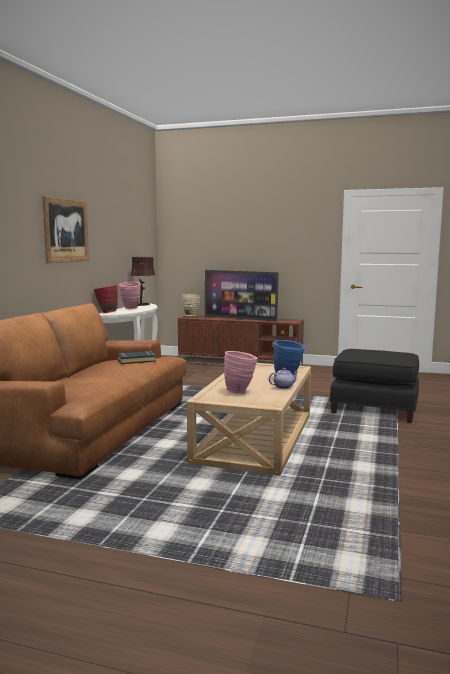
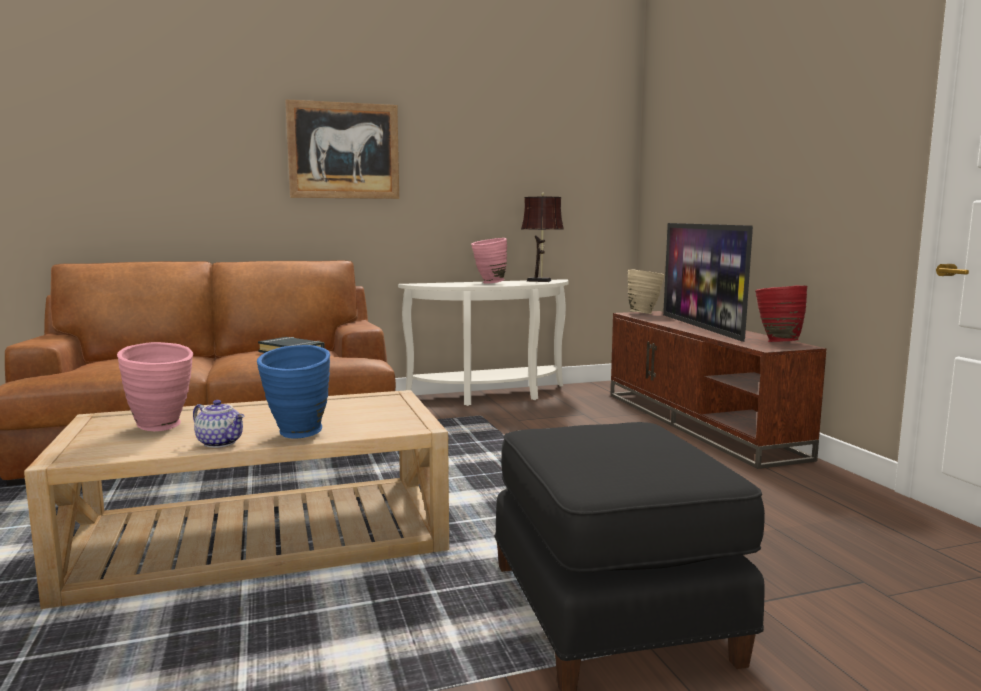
camera: 55 degrees right, 0 degrees up
red vase [94,285,118,313] -> red vase moved to [755,286,807,342]

